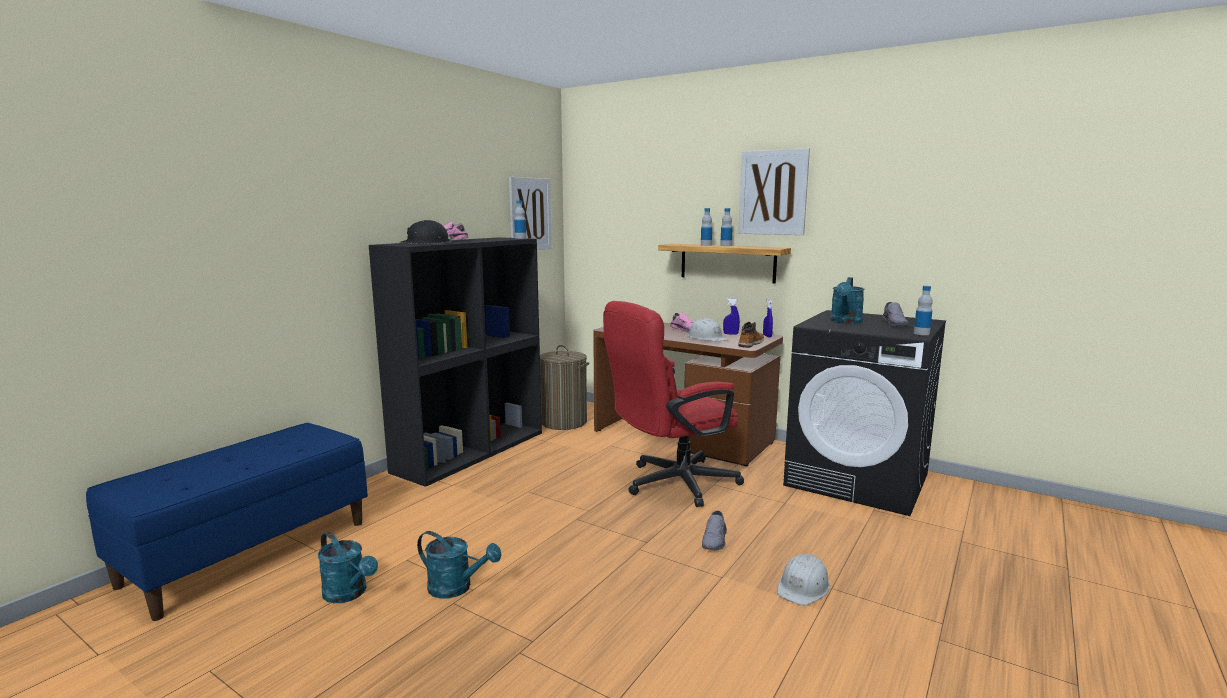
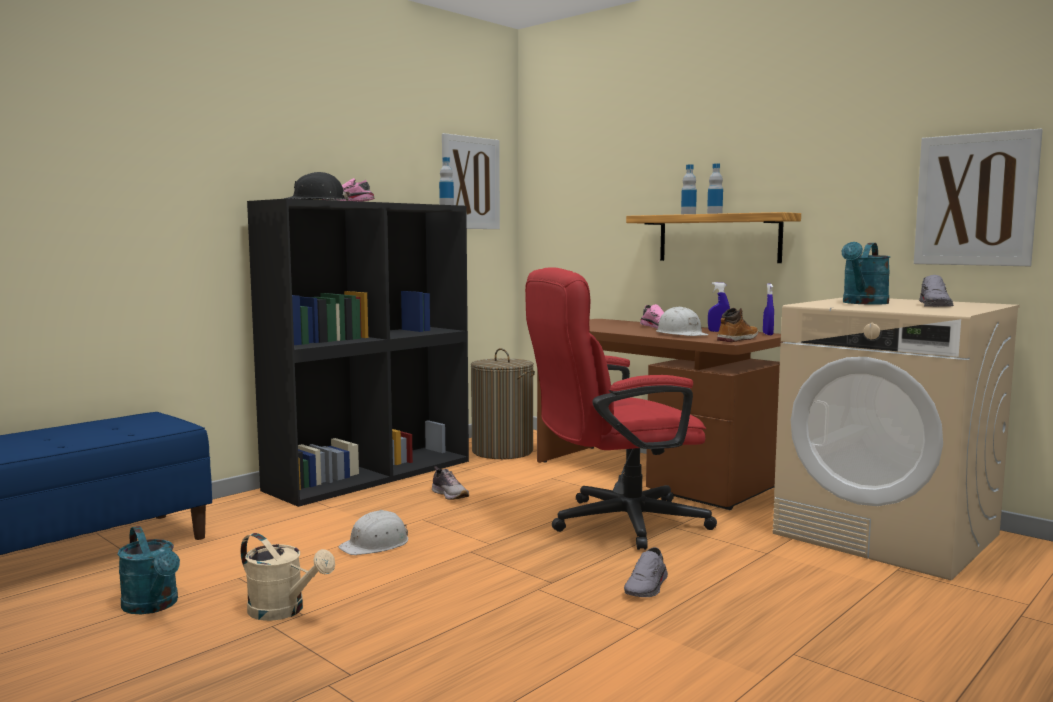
camera: 10 degrees right, 5 degrees down
turquoise watering can [417,531,501,599] -> beige watering can [241,533,335,621]
picture [738,148,810,235] -> picture moved to [914,129,1043,266]
white hard hat [777,554,830,605] -> white hard hat moved to [338,510,408,555]
black washing machine [783,310,946,516] -> beige washing machine [773,298,1020,581]
bottle [914,286,933,335] -> none
none -> shoe [432,466,469,500]

